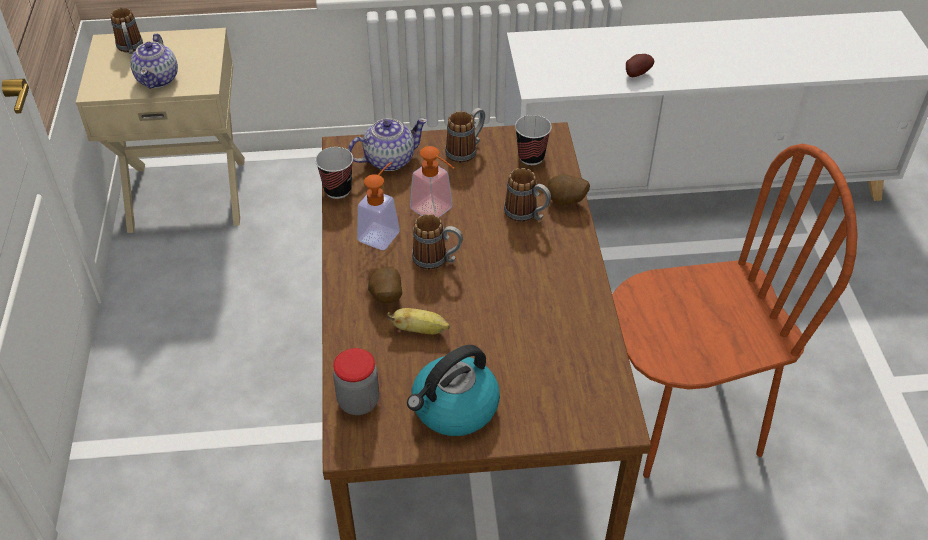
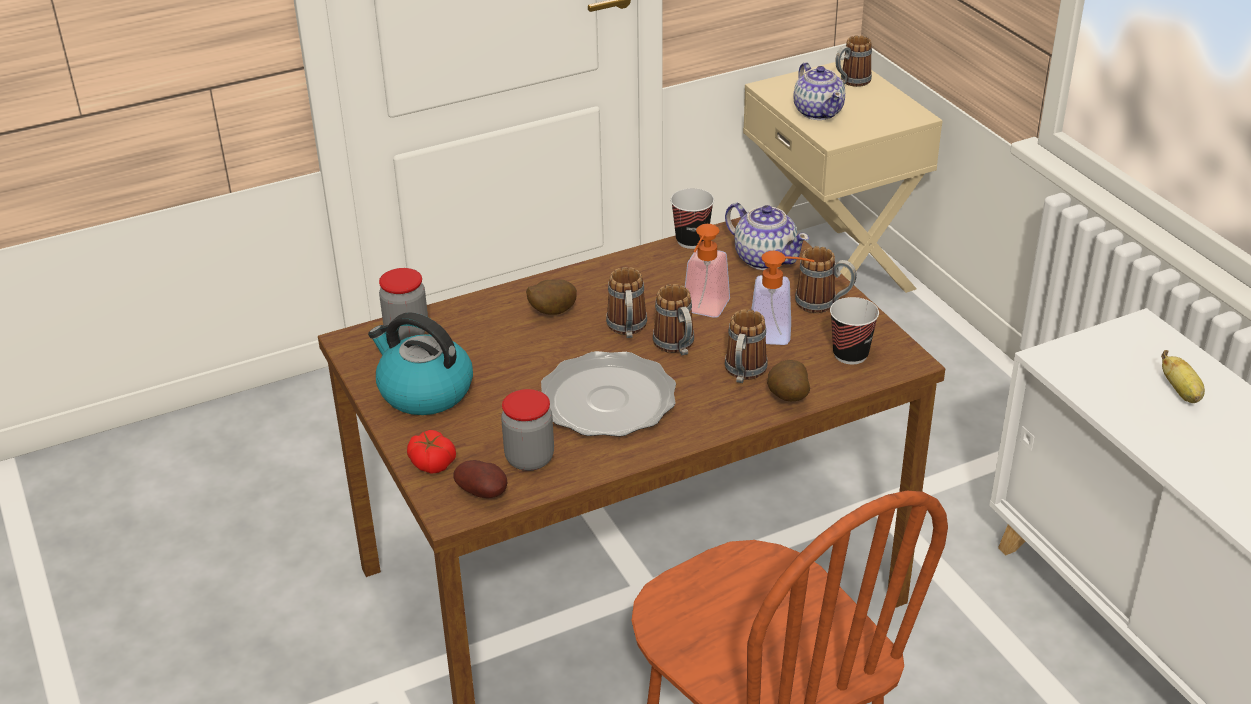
camera: 70 degrees right, 10 degrees down
teapot [130,34,178,89] -> teapot turned 90 degrees counterclockwise [793,62,845,120]
soap dispenser [357,162,400,250] -> soap dispenser moved to [751,251,815,345]
banana [387,308,450,334] -> banana moved to [1161,350,1205,403]
potato [626,54,654,77] -> potato moved to [453,460,507,498]
none -> tomato [407,430,456,474]
none -> jar [501,389,554,471]
none -> plate [541,351,676,437]
none -> mug [653,284,694,356]

